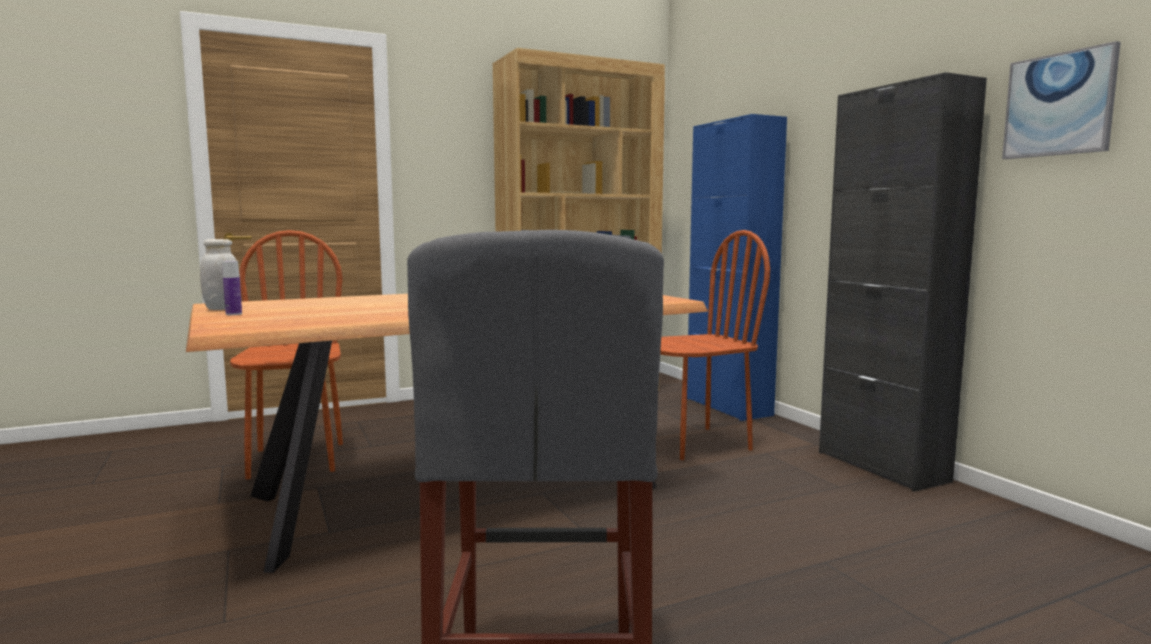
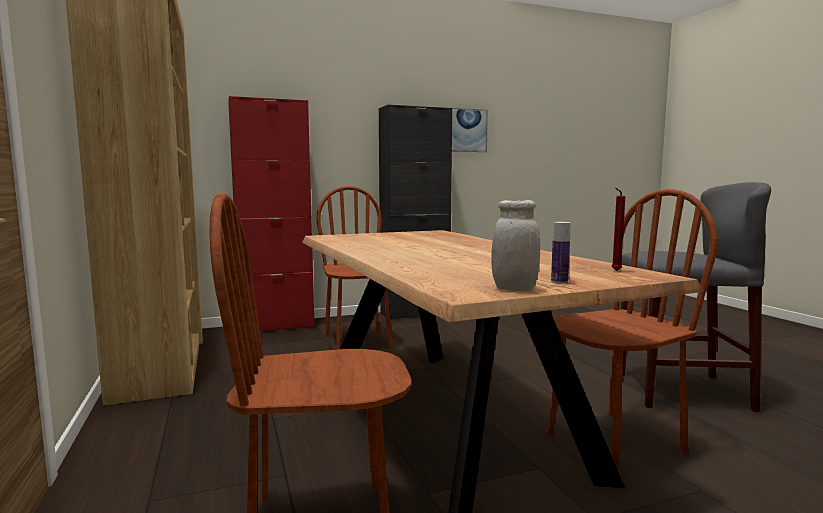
camera: 85 degrees left, 0 degrees up
blue cabinet [687,114,787,421] -> red cabinet [228,96,315,332]
none -> brown chair [548,189,718,470]
none -> red candle [611,188,625,271]

